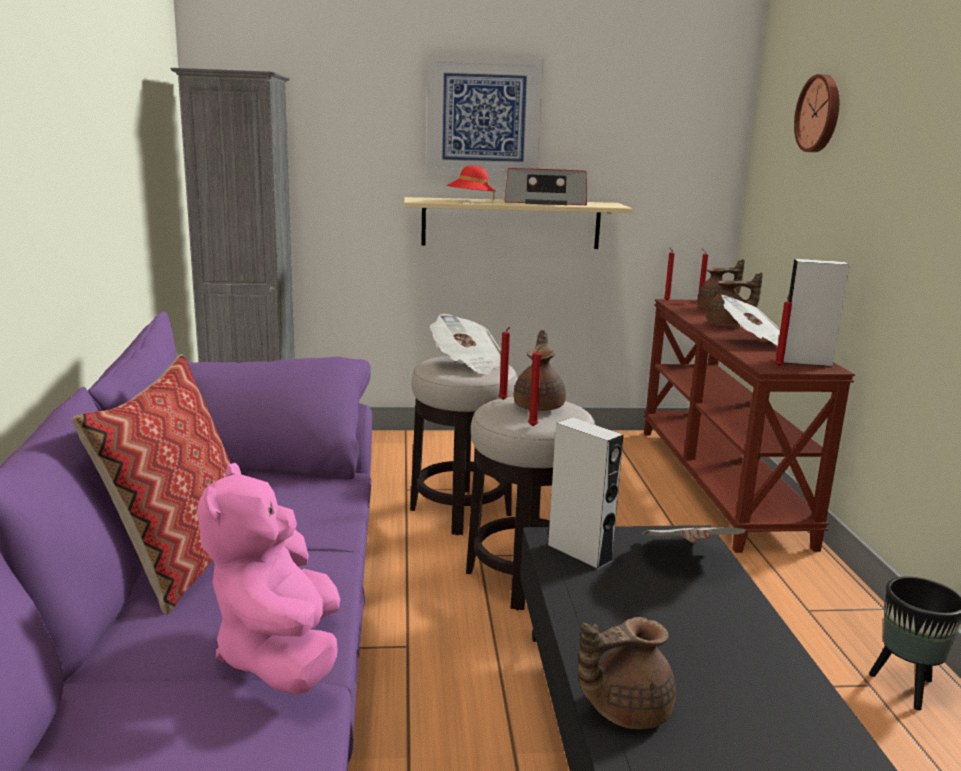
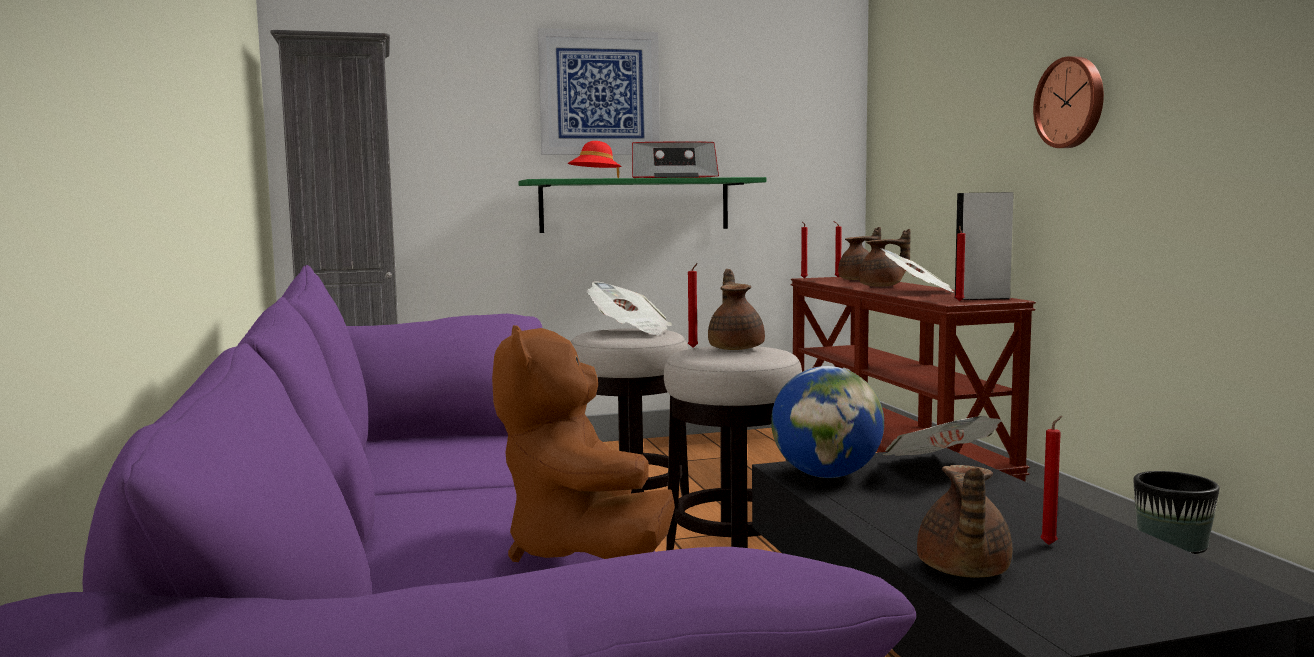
camera: 10 degrees left, 10 degrees down
pillow [71,354,231,615] -> none
pink plush toy [197,463,340,695] -> brown plush toy [492,325,675,562]
beige shelf [404,197,633,249] -> green shelf [518,177,767,233]
red candle [528,344,546,426] -> red candle moved to [1040,416,1062,545]
grey speaker [547,417,624,570] -> globe [771,366,884,478]
brown teapot [578,617,676,729] -> brown teapot turned 45 degrees counterclockwise [917,465,1013,578]
wall clock [794,74,840,152] -> wall clock moved to [1033,56,1104,148]

